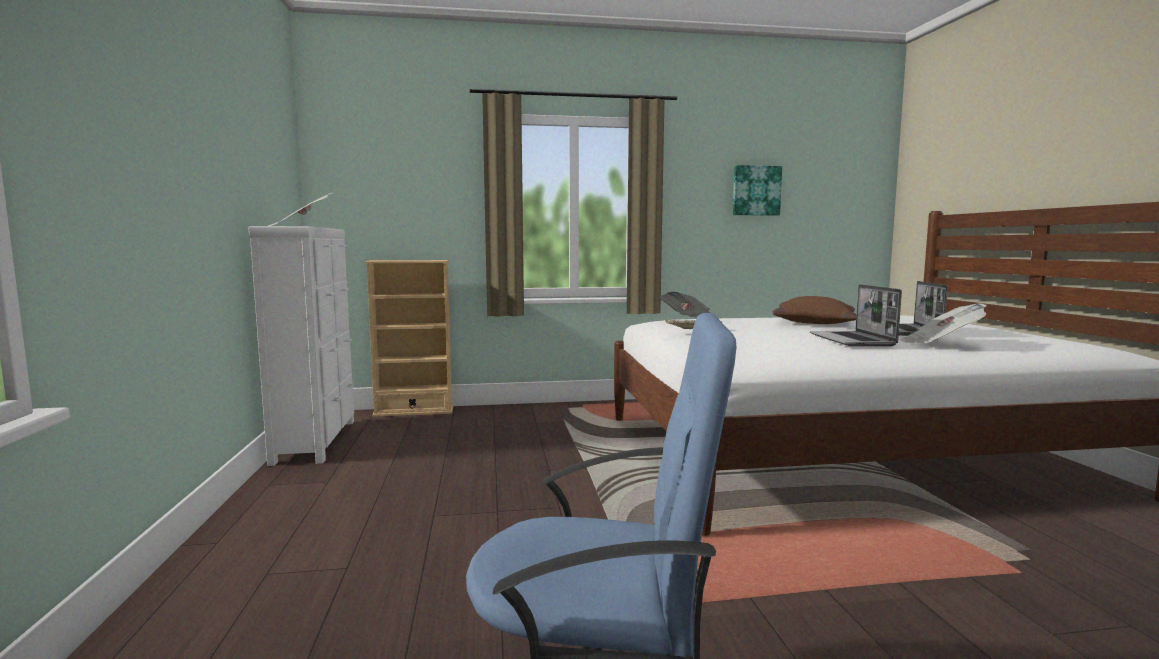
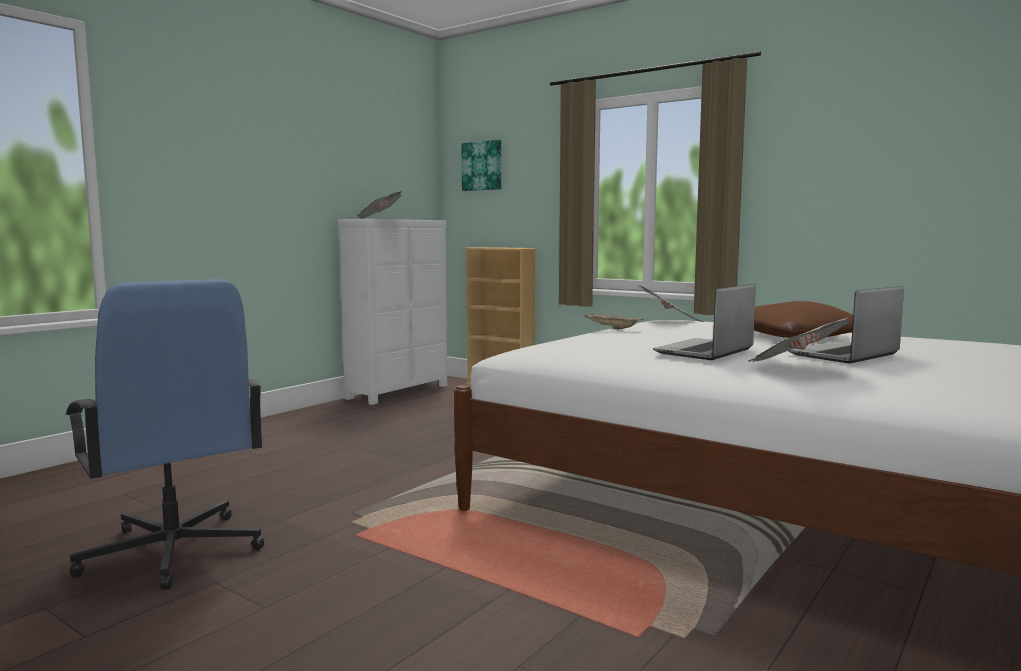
camera: 45 degrees right, 0 degrees up
picture [733,165,782,216] -> picture moved to [461,140,501,191]

